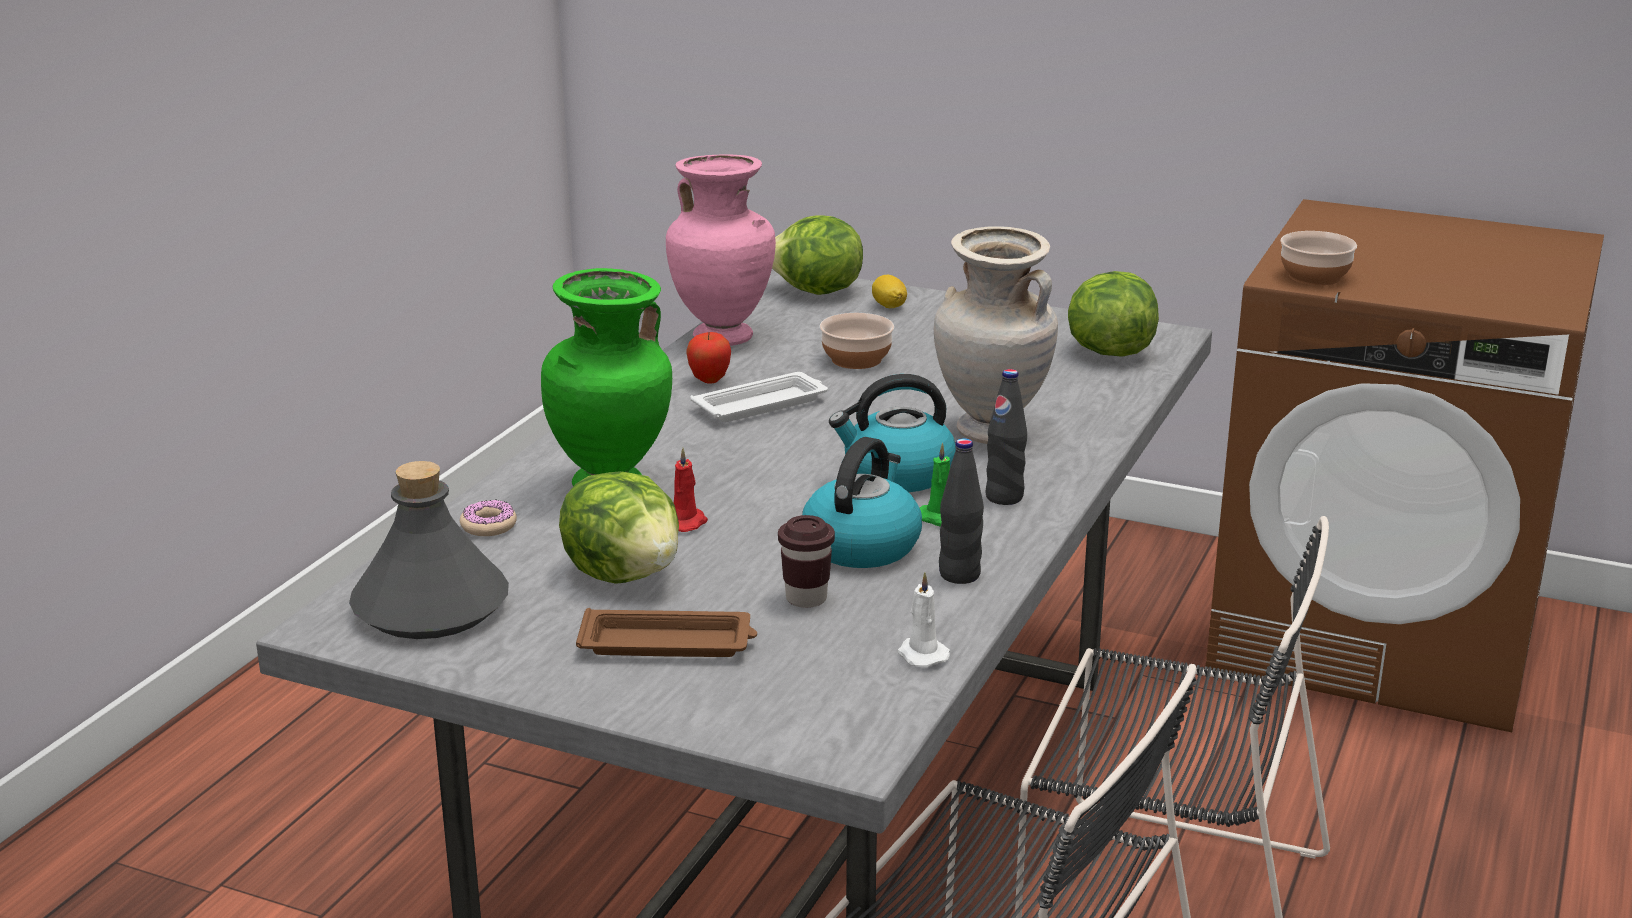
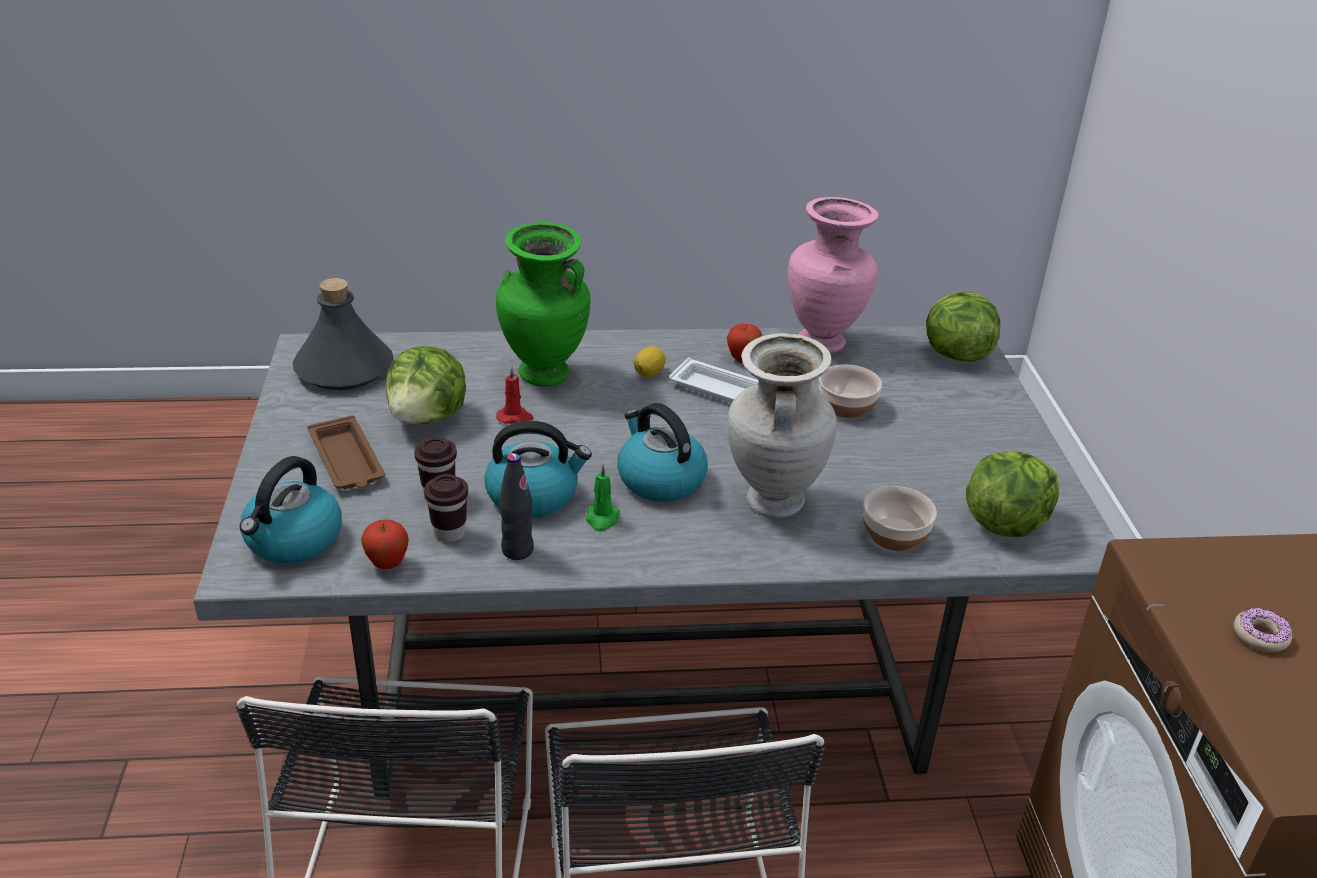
camera: 60 degrees right, 10 degrees up
donut [460,500,517,536] -> donut moved to [1234,608,1292,652]
lemon [872,275,907,308] -> lemon moved to [634,346,666,377]
white candle [897,572,950,667] -> apple [361,519,409,569]
black bottle [985,369,1027,505] -> none
bowl [1281,231,1357,285] -> bowl moved to [863,486,937,551]
none -> kettle [240,456,342,564]
none -> brown cup [424,474,468,543]

